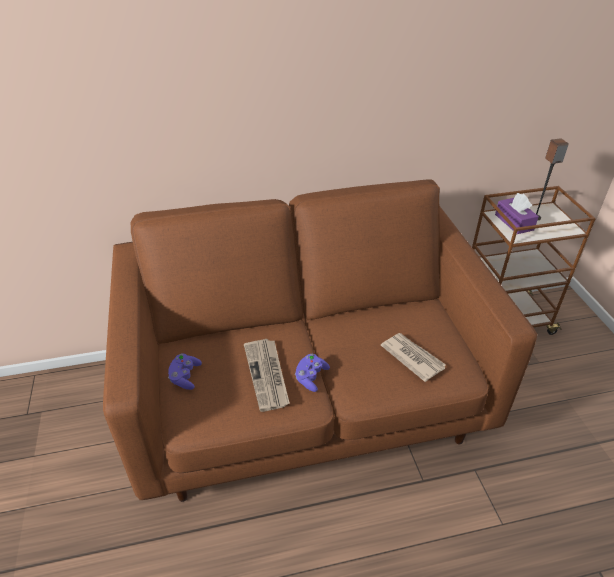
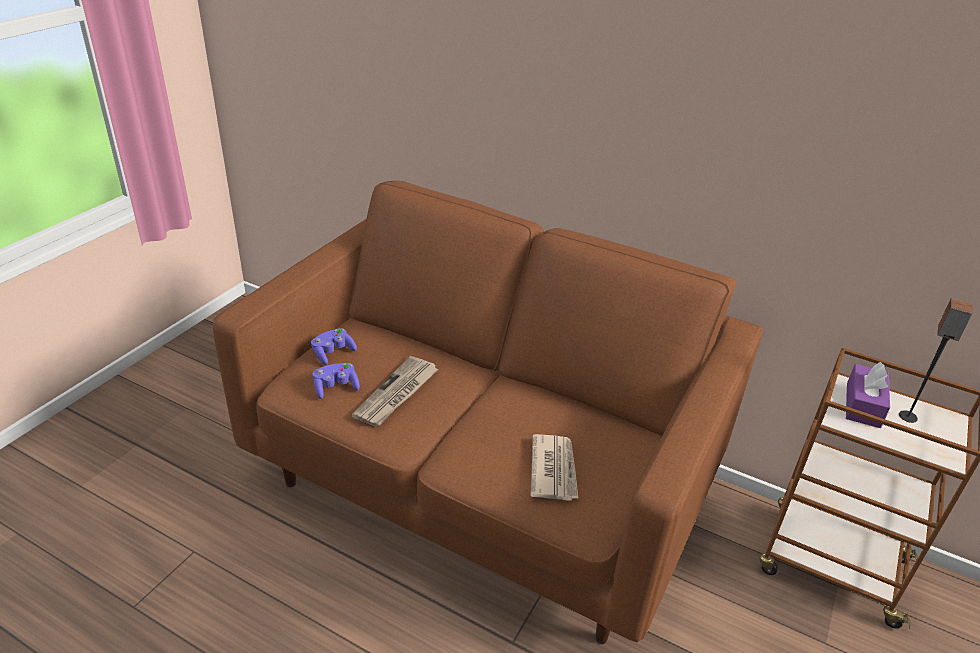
camera: 40 degrees right, 5 degrees down
purple game controller [295,354,330,392] -> purple game controller moved to [312,363,360,399]

